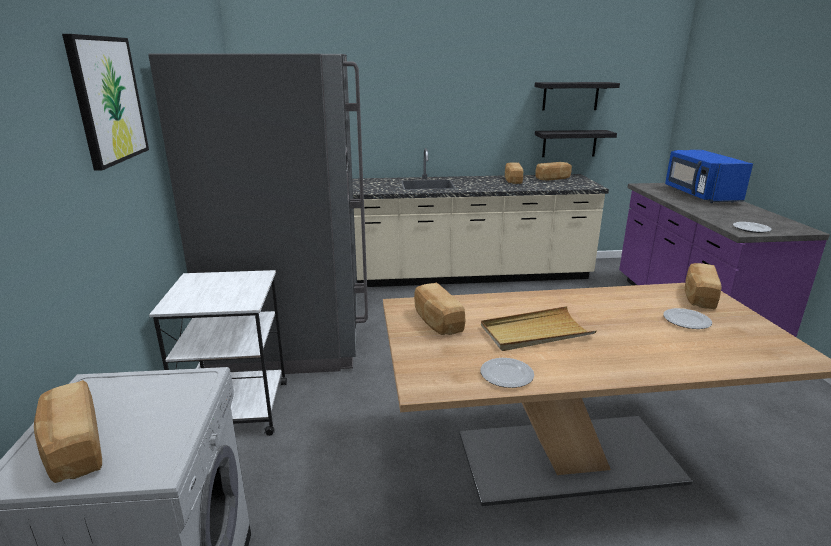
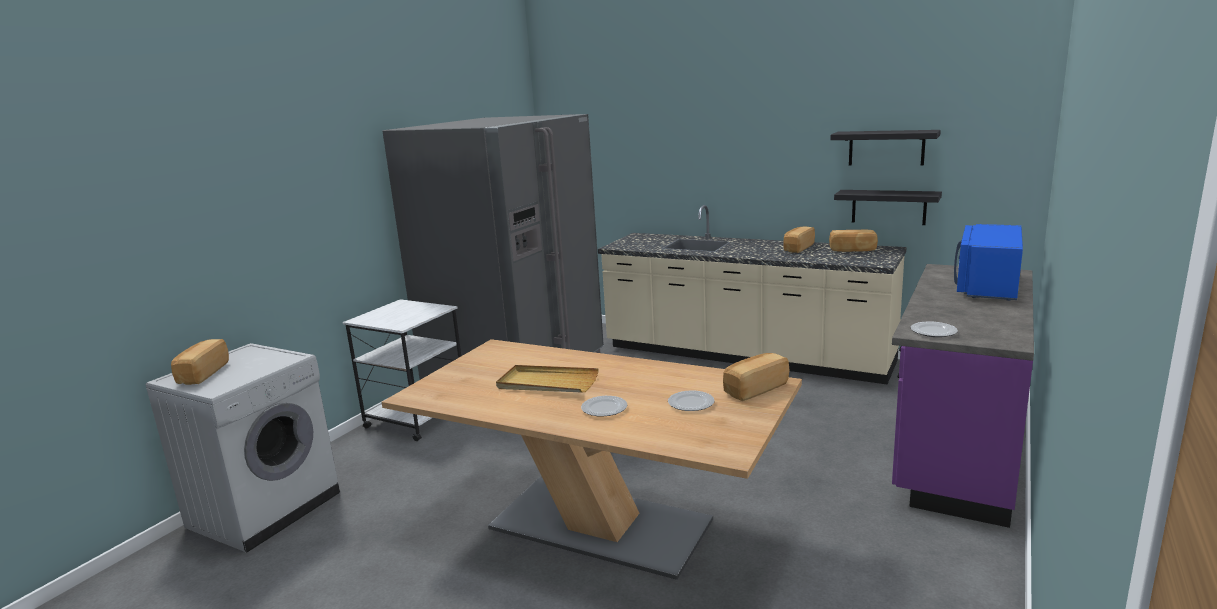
camera: 35 degrees right, 5 degrees down
picture [62,34,149,171] -> none
bread [414,282,465,335] -> none
plate [480,358,534,388] -> plate moved to [581,396,627,416]

